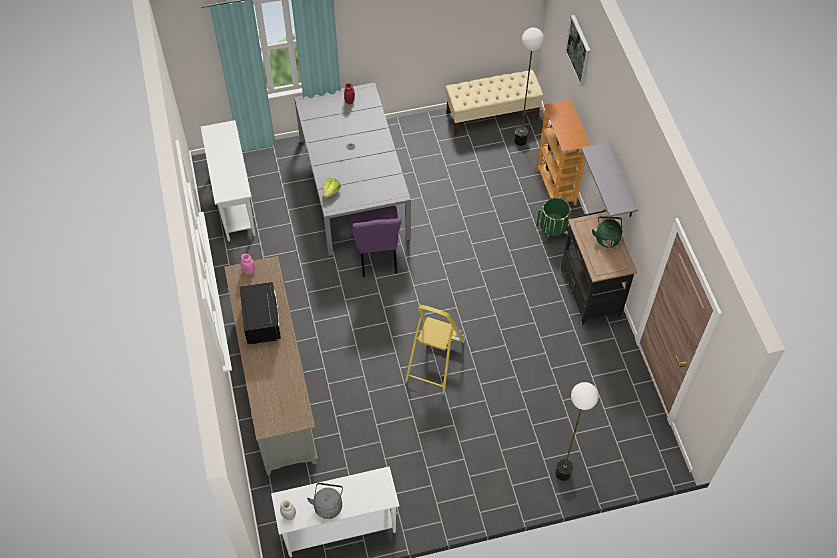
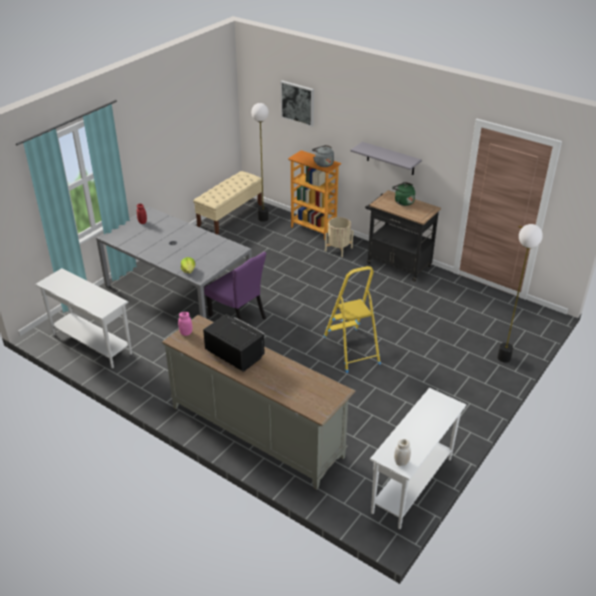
camera: 40 degrees left, 20 degrees down
grey kettle [307,483,343,519] -> grey kettle moved to [312,145,334,167]
green planter [537,197,571,244] -> beige planter [325,217,353,257]

